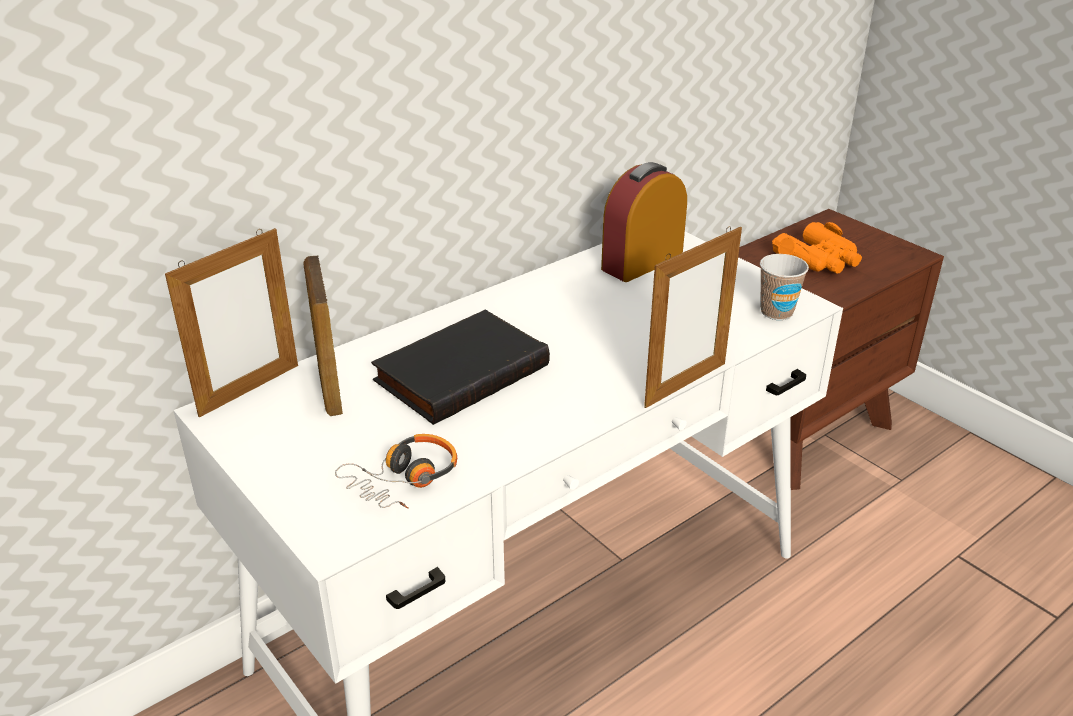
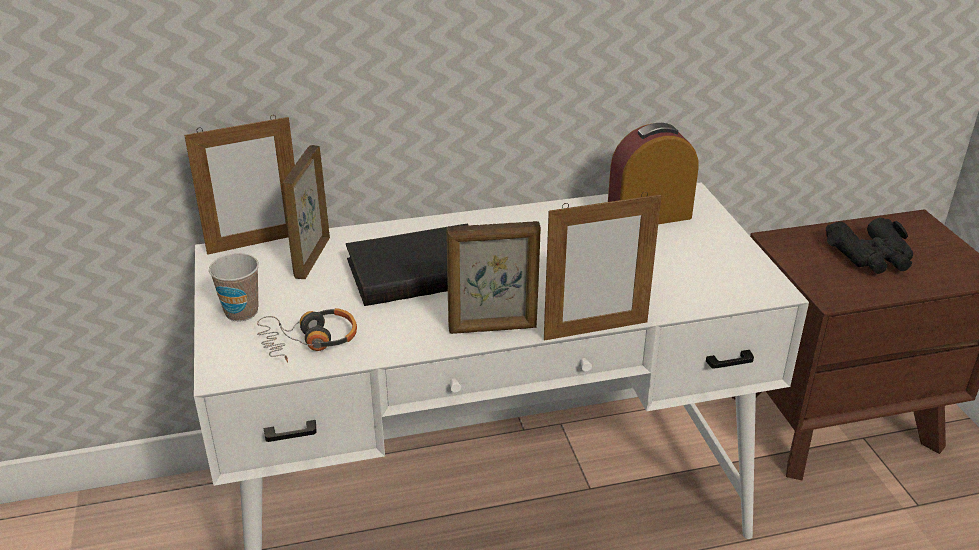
camera: 25 degrees right, 0 degrees up
cup [760,254,809,320] -> cup moved to [209,253,259,322]
orange binoculars [772,222,862,274] -> black binoculars [826,218,913,274]
none -> picture frame [446,221,541,334]

